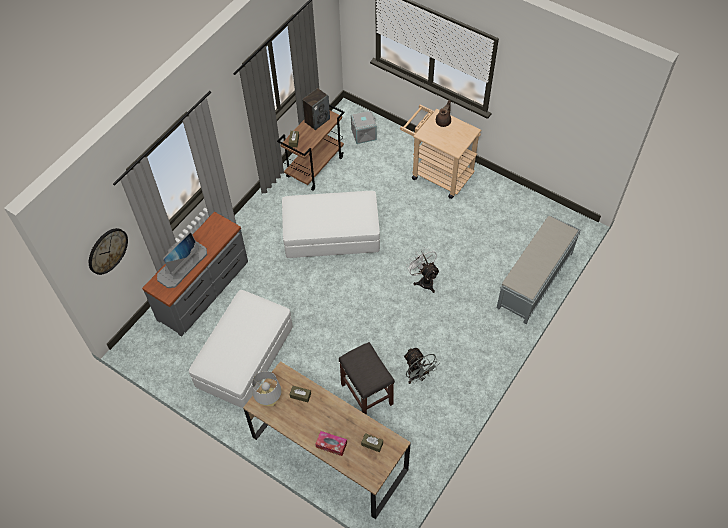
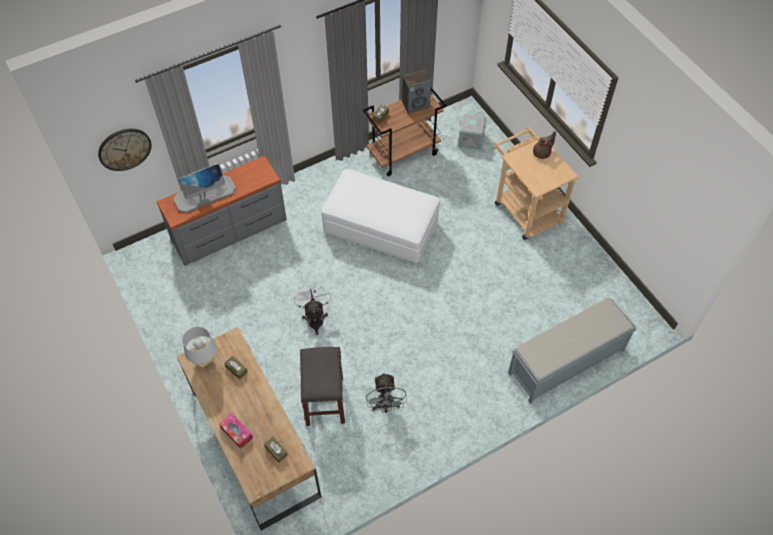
camera: 25 degrees right, 0 degrees up
white ottoman [189,290,293,408] -> none
white fan [406,247,440,293] -> white fan moved to [293,282,332,335]

